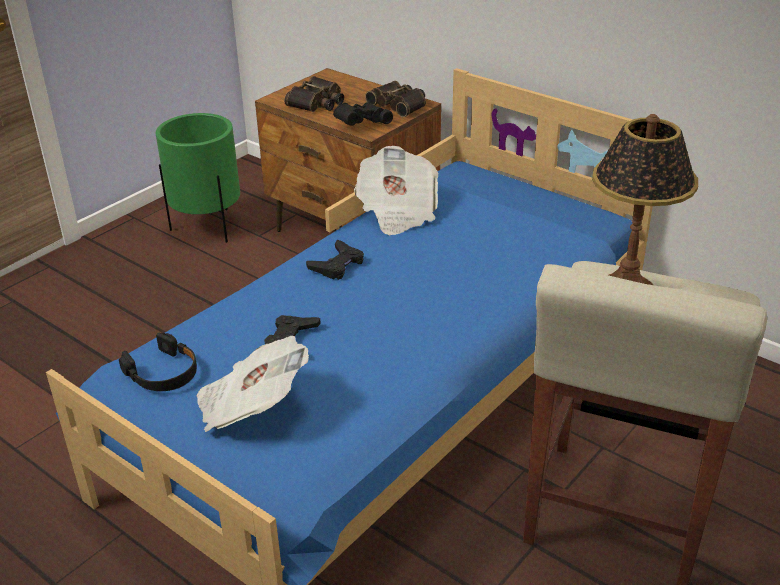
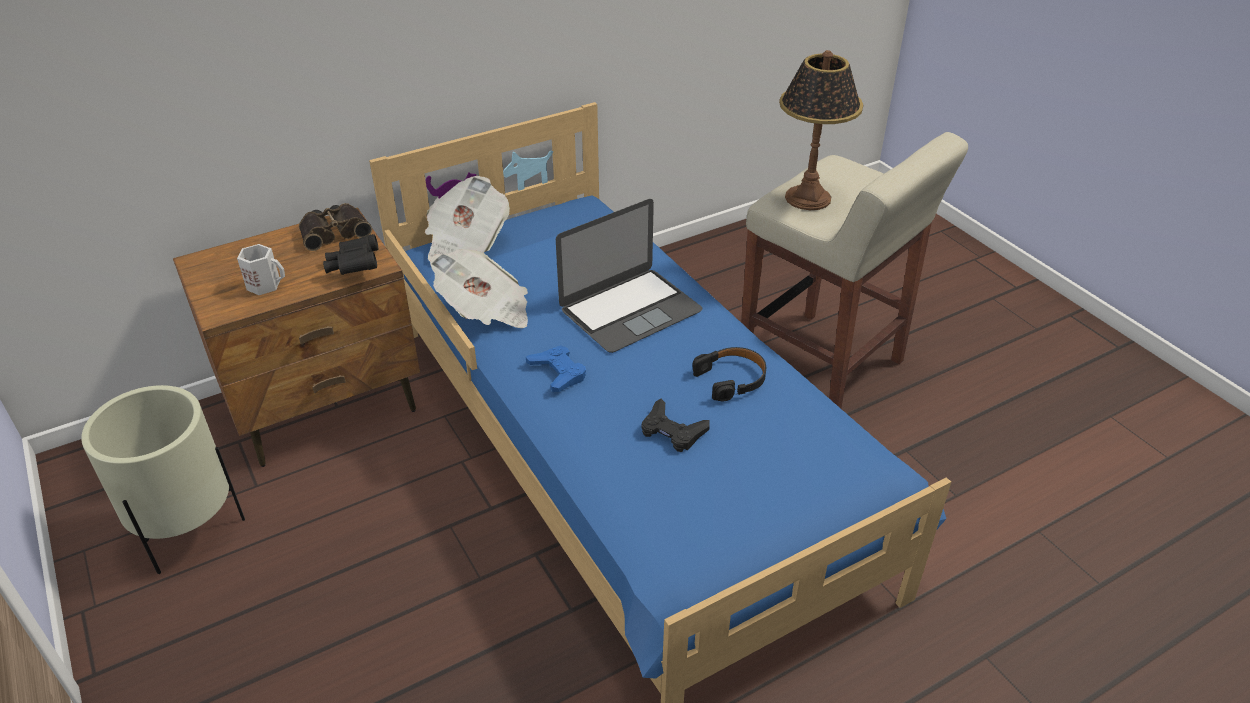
camera: 70 degrees left, 5 degrees up
black headphones [119,333,197,391] -> black headphones moved to [693,347,766,402]
green planter [156,113,240,243] -> beige planter [81,385,245,574]
newspaper [196,336,309,432] -> newspaper moved to [425,176,510,261]
binoculars [284,76,344,112] -> white mug [237,244,285,295]
black game controller [306,240,364,280] -> blue game controller [526,345,586,392]
none -> laptop [556,199,702,353]

